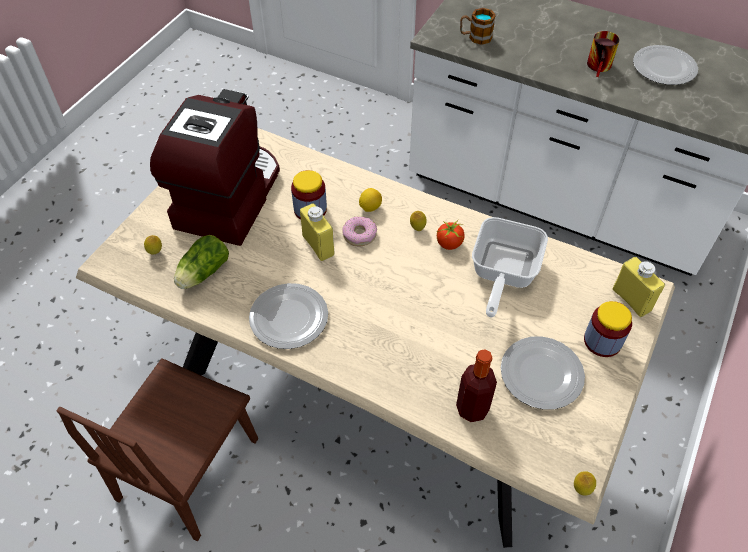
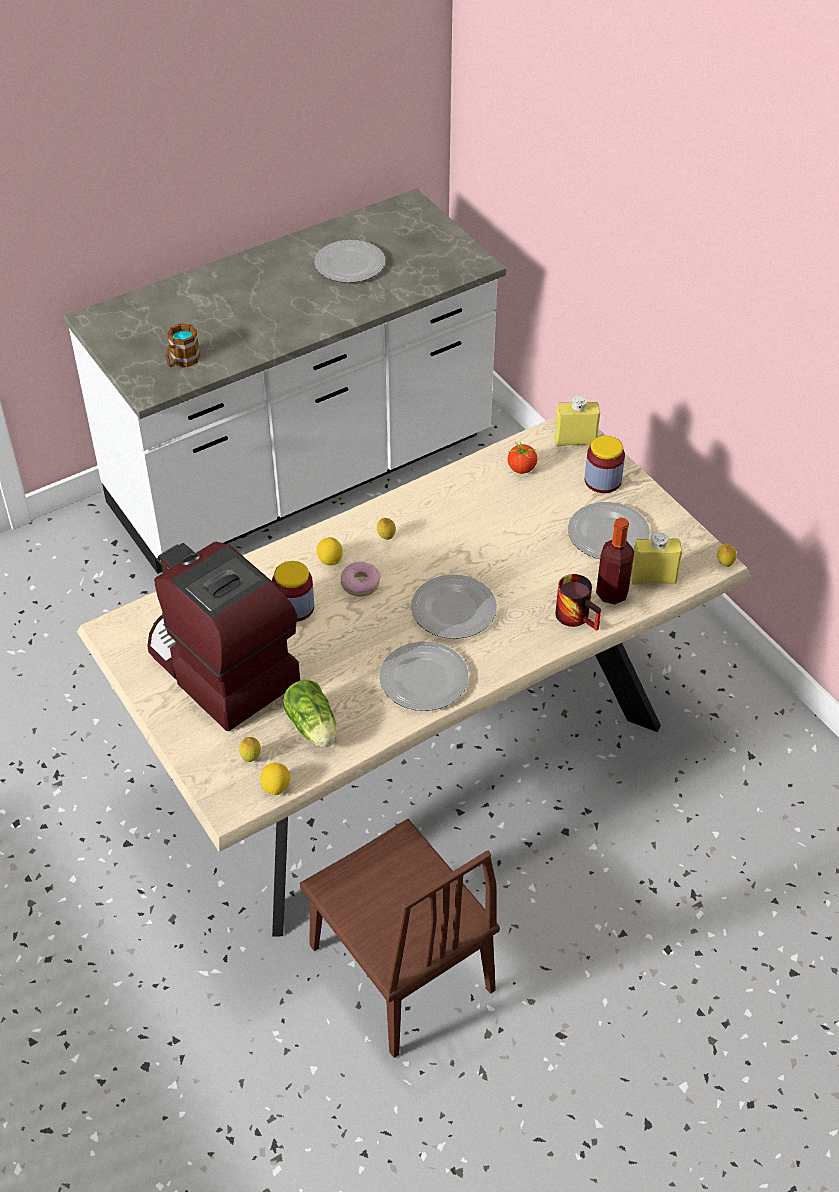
camera: 60 degrees left, 5 degrees down
yellow bottle [300,203,334,261] -> yellow bottle moved to [631,532,682,585]
tomato [437,220,464,250] -> tomato moved to [507,442,537,474]
frying pan [472,217,548,317] -> none
mug [587,31,619,77] -> mug moved to [556,574,601,631]
none -> lemon [261,763,290,795]
none -> plate [411,574,497,639]

